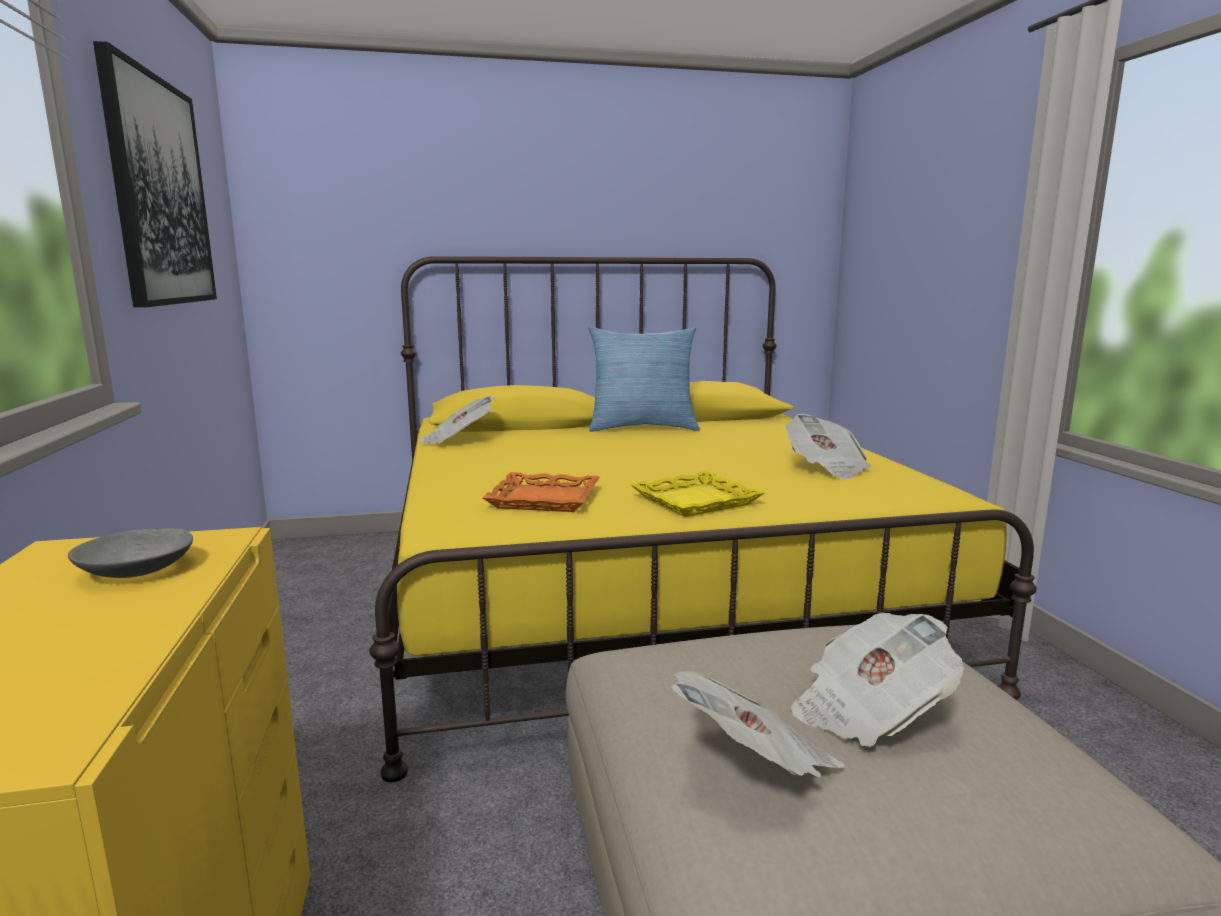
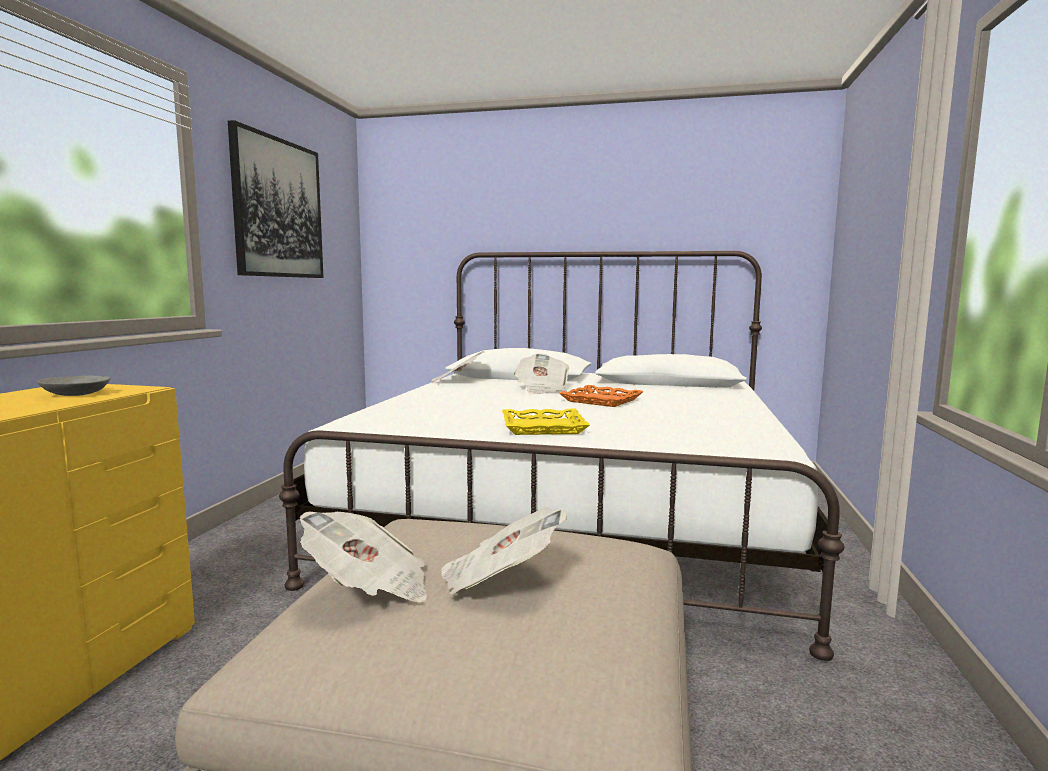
camera: 25 degrees right, 5 degrees down
yellow bed [369,256,1037,782] -> white bed [279,251,844,661]
orange tray [482,472,600,512] -> orange tray moved to [559,385,644,407]
pillow [588,327,700,432] -> none
newspaper [785,414,871,480] -> newspaper moved to [514,354,569,394]

